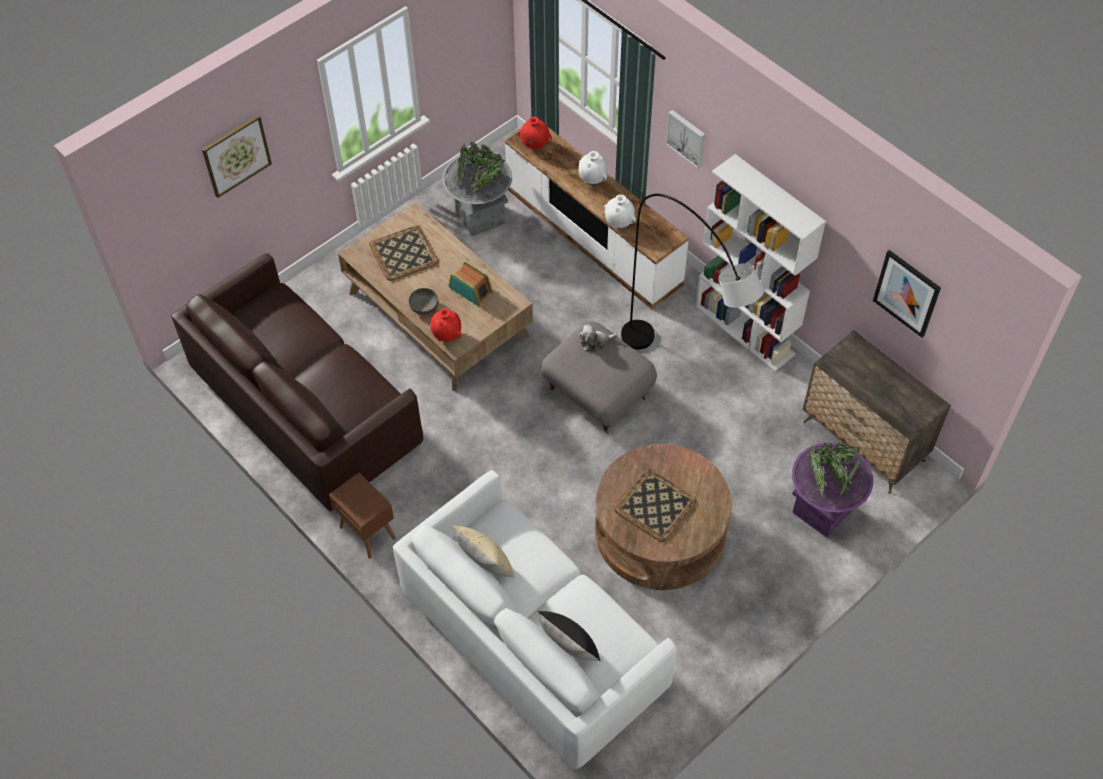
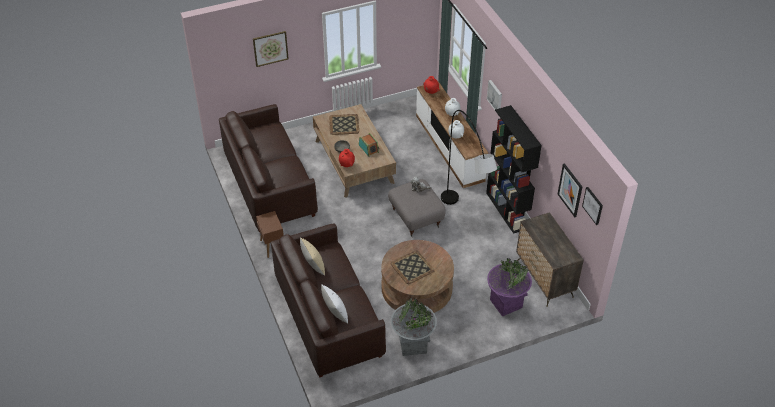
camera: 20 degrees right, 10 degrees down
white sofa [393,470,676,769] -> brown sofa [271,223,386,378]
grey planter [442,142,512,237] -> grey planter moved to [391,298,437,356]
black pillow [537,611,601,661] -> white pillow [321,284,348,324]
white bookcase [695,154,826,372] -> black bookcase [486,105,542,234]
none -> picture [582,187,603,225]

